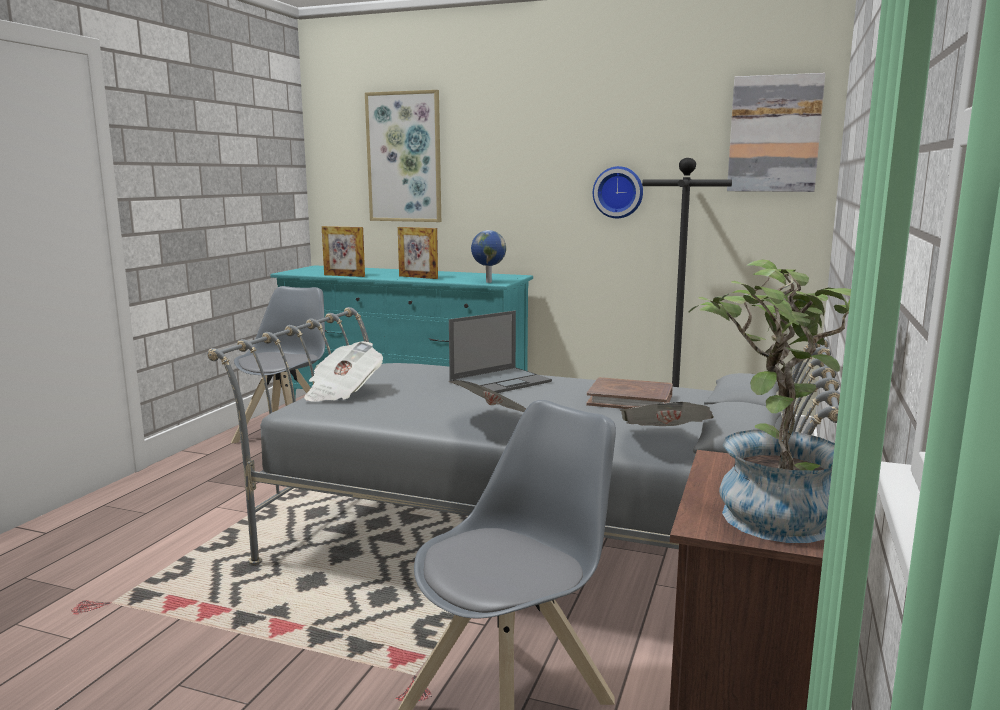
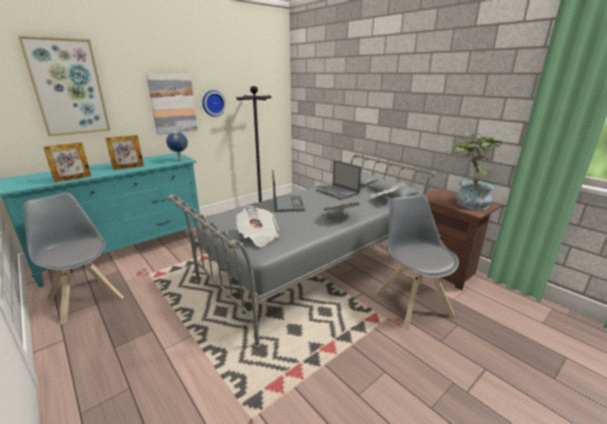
camera: 60 degrees left, 10 degrees up
brown book [586,377,673,409] -> laptop [316,160,361,200]
picture [727,73,825,192] -> picture moved to [147,75,198,135]

